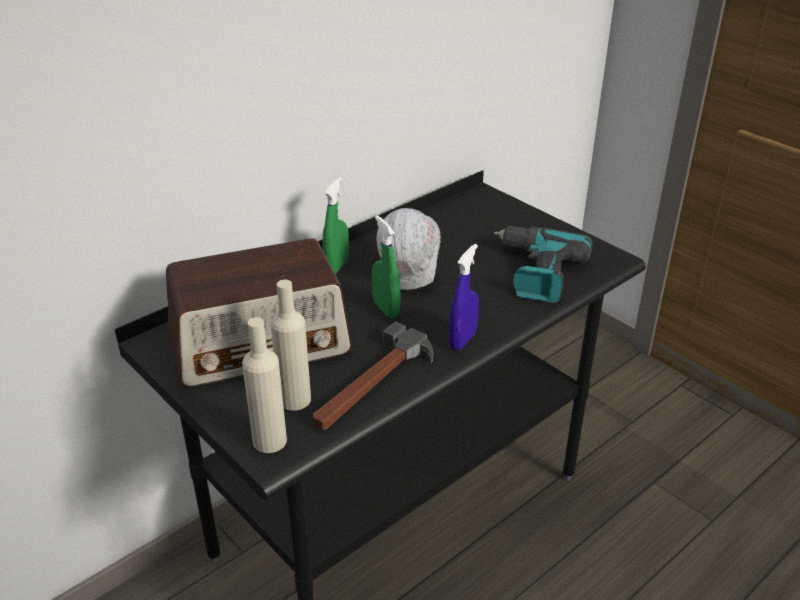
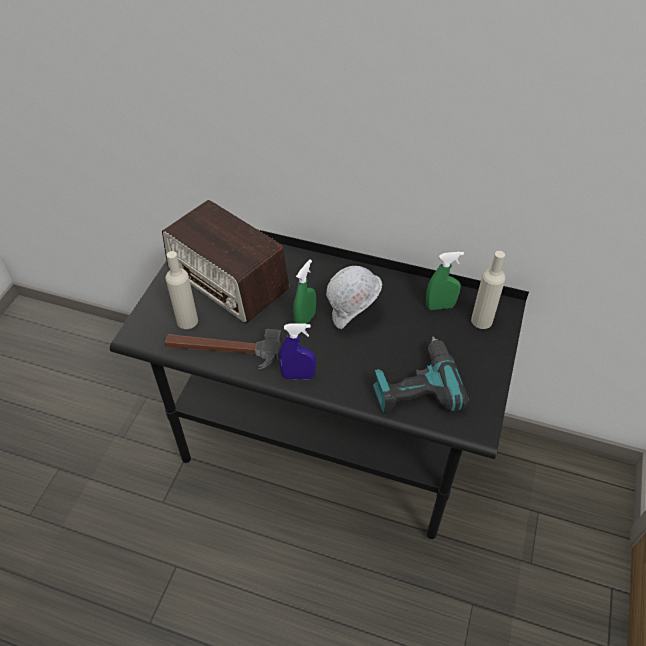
camera: 60 degrees right, 15 degrees up
beige bottle [242,317,287,453] -> beige bottle moved to [471,251,506,329]
green spray bottle [322,177,349,274] -> green spray bottle moved to [426,252,464,310]

